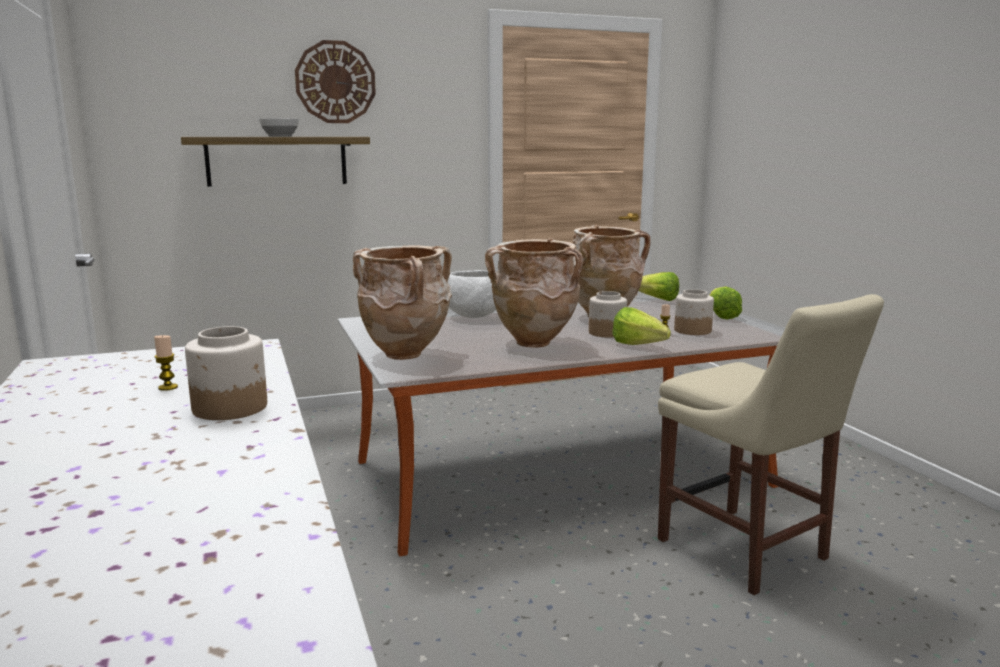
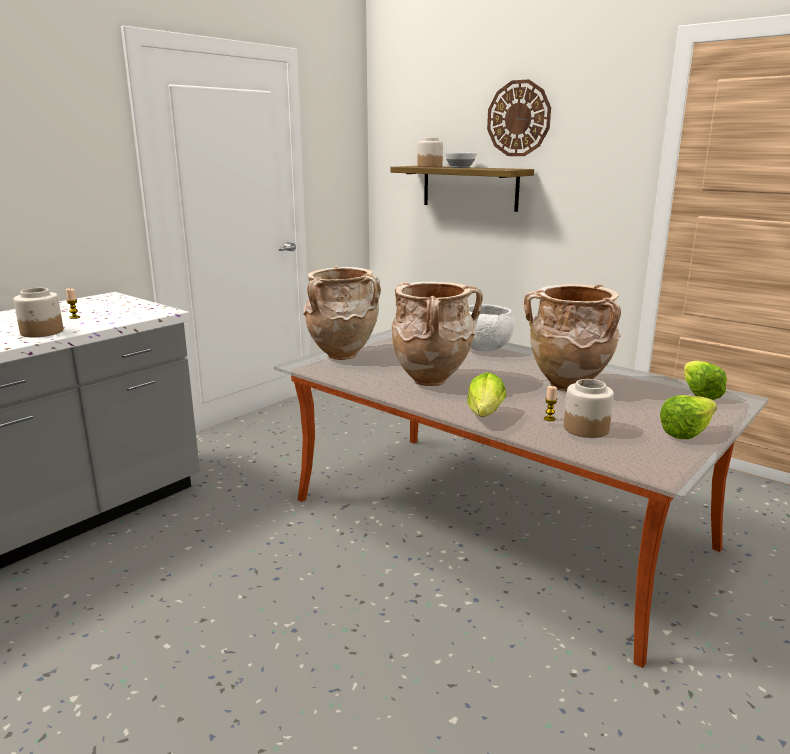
camera: 60 degrees right, 5 degrees up
jar [589,291,627,337] -> jar moved to [417,138,443,167]
beige chair [658,294,884,595] -> none

